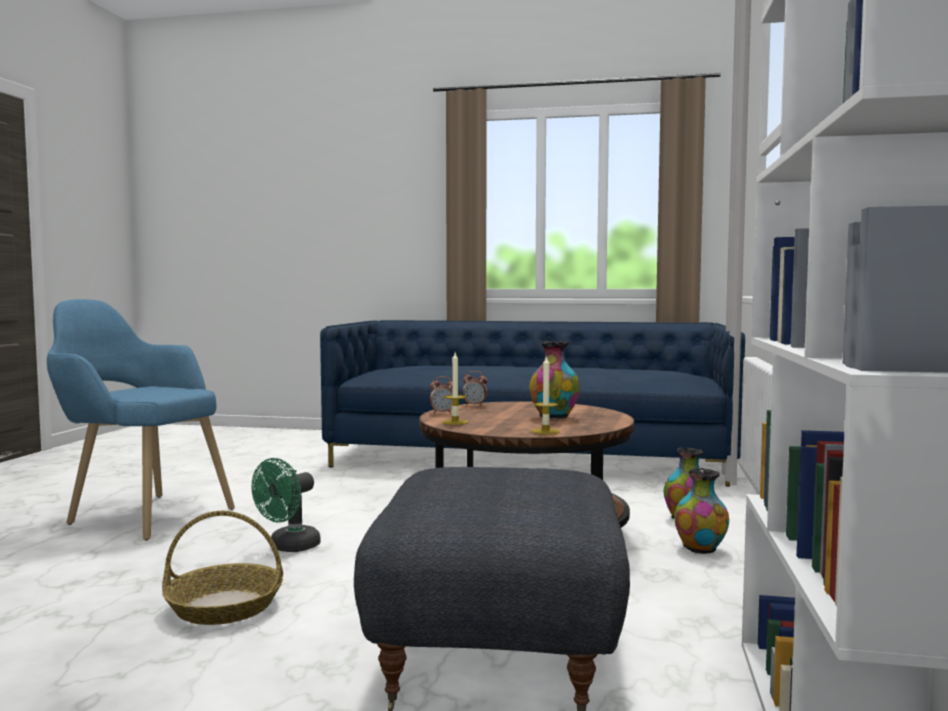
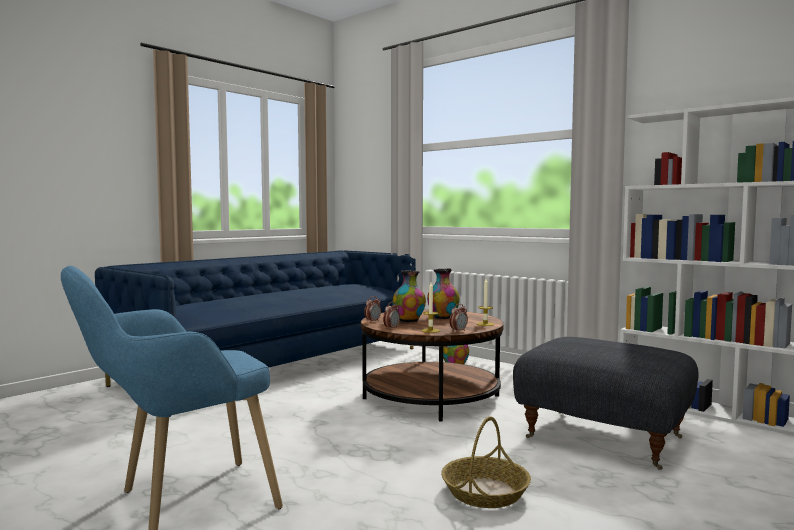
camera: 60 degrees left, 0 degrees up
green fan [252,458,320,552] -> none
vase [674,467,729,554] -> vase moved to [393,270,426,323]
none -> alarm clock [449,304,468,332]

